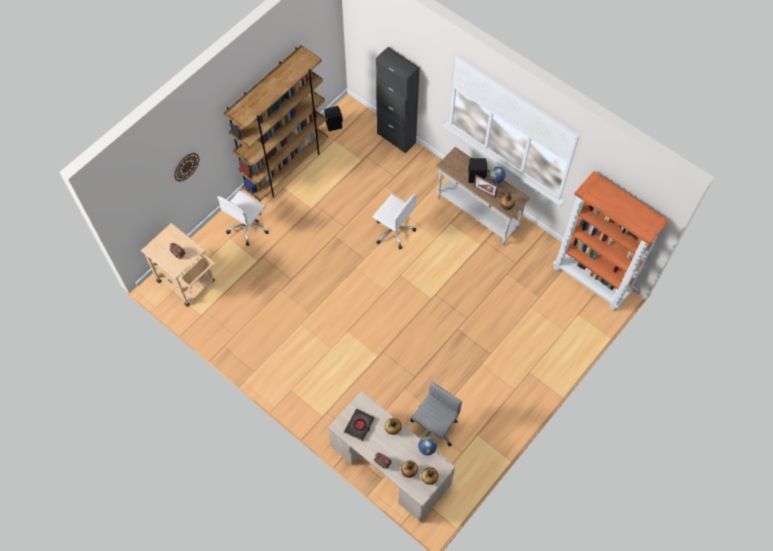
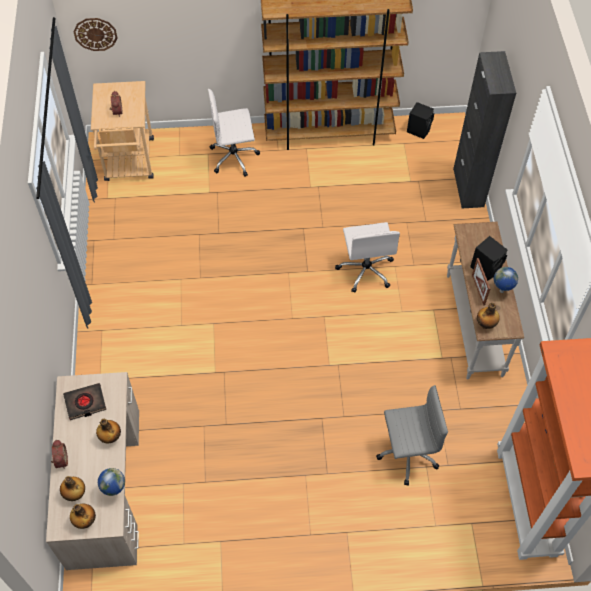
camera: 45 degrees right, 5 degrees down
wall clock [174,153,200,182] -> wall clock moved to [73,18,117,51]
grey office chair [410,381,462,447] -> grey office chair moved to [376,385,448,485]

